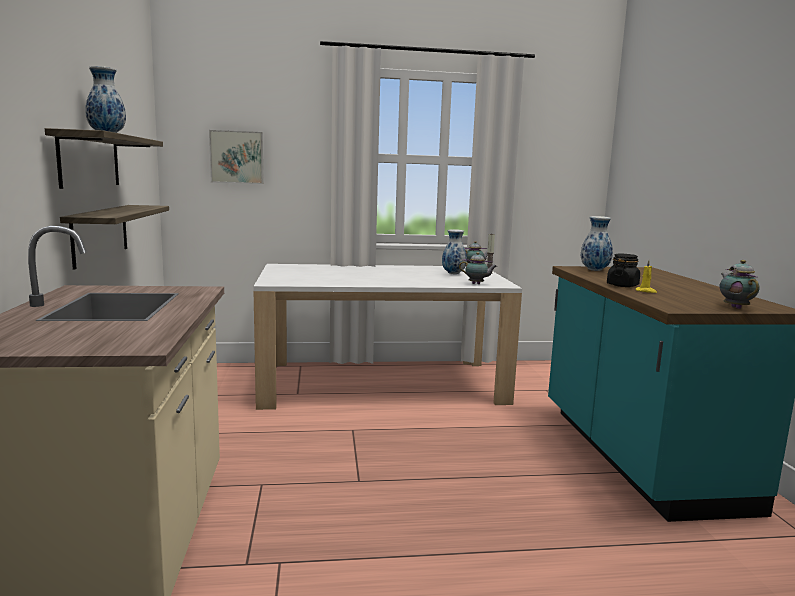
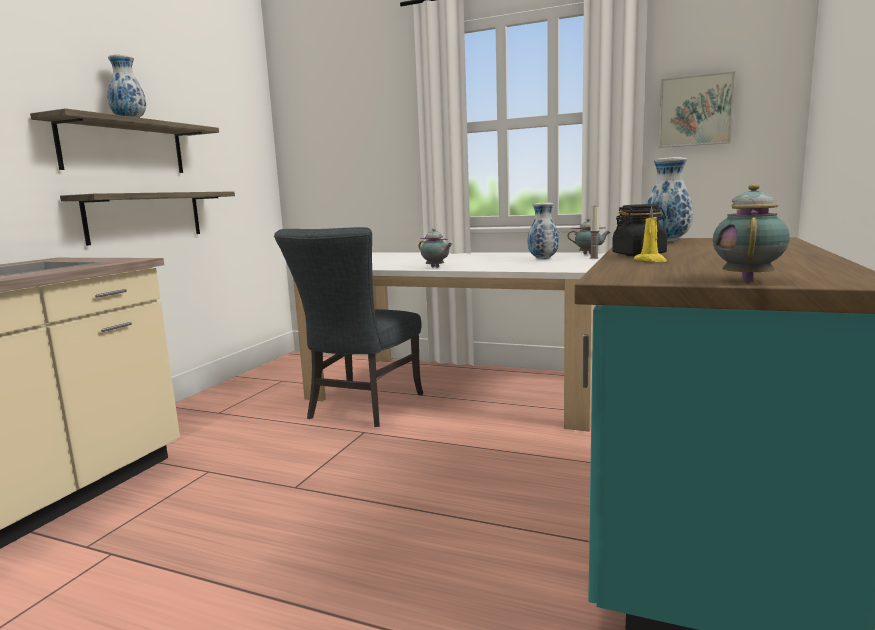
camera: 30 degrees right, 0 degrees up
picture [209,130,263,184] -> picture moved to [659,71,735,148]
teapot [459,252,497,284] -> teapot moved to [418,228,453,268]
none -> grey chair [274,227,423,427]

